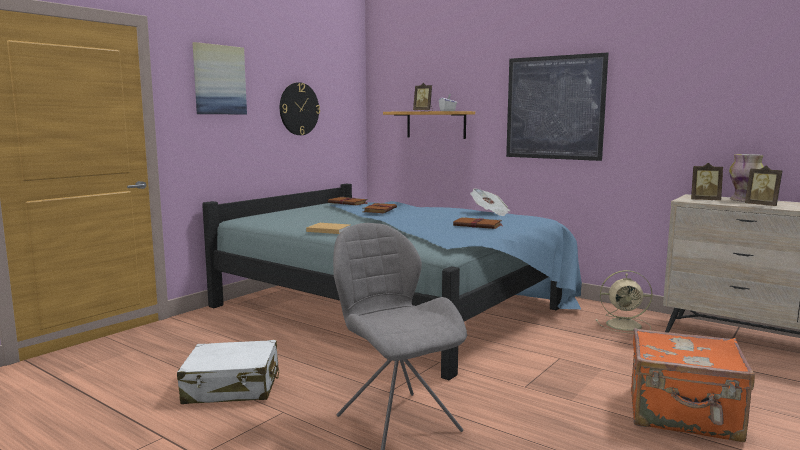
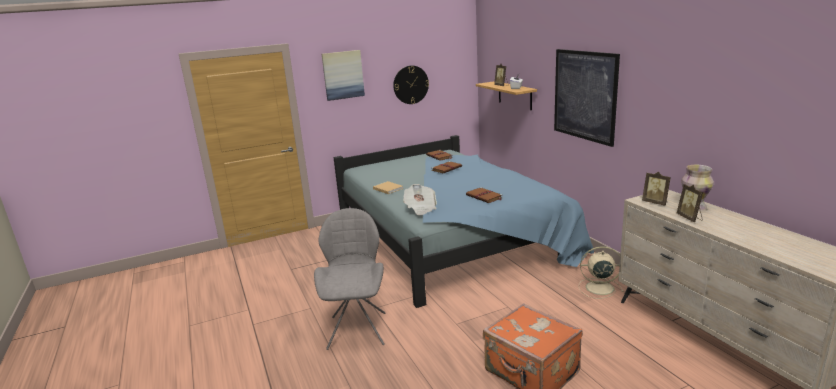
camera: 30 degrees right, 10 degrees up
white suitcase [177,340,279,404] -> none
newspaper [470,188,511,216] -> newspaper moved to [403,184,437,215]
beige fan [596,270,653,334] -> beige fan turned 150 degrees clockwise [579,246,624,299]

